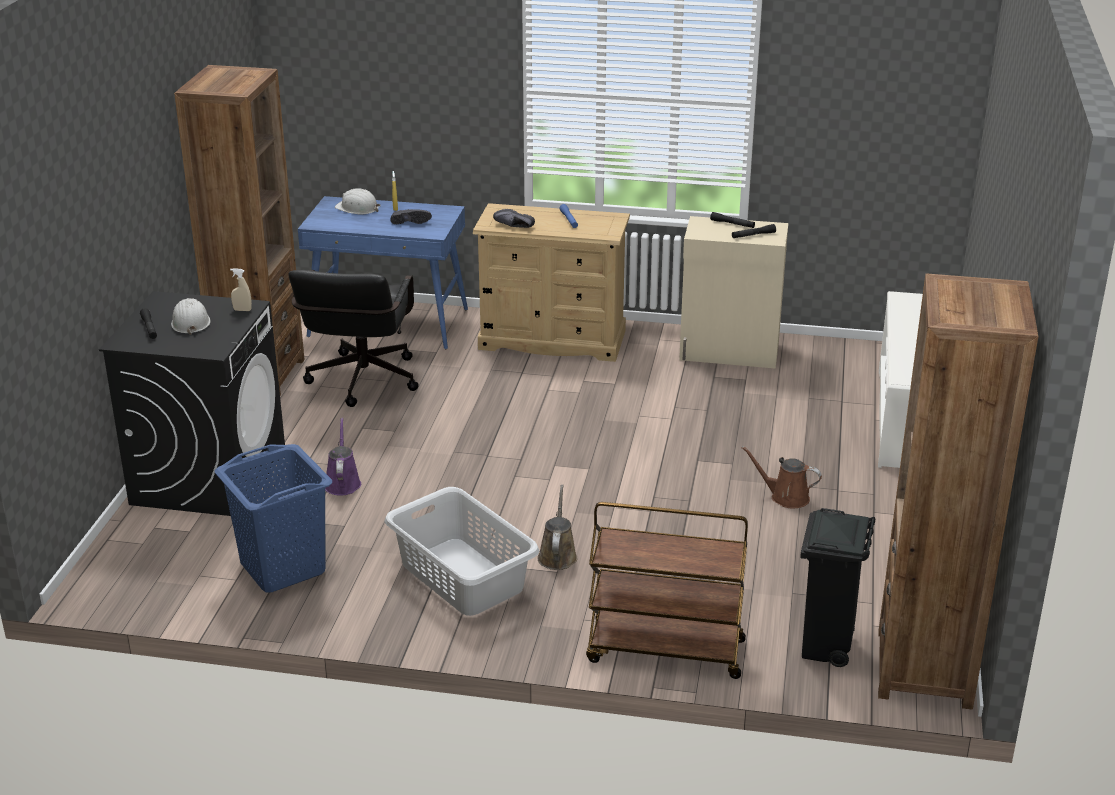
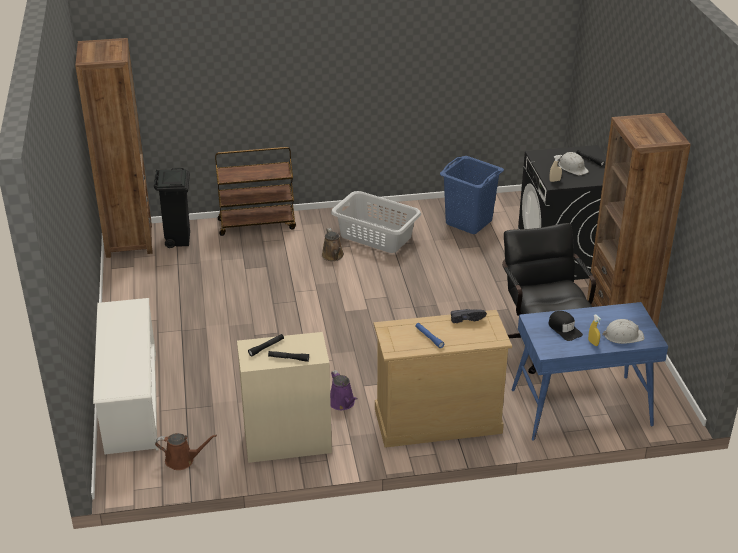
camera: 160 degrees right, 5 degrees up
purple watering can [325,418,361,496] -> purple watering can moved to [330,370,358,410]
black shoe [390,209,432,225] -> black cap [548,311,583,341]
brown watering can [741,446,822,509] -> brown watering can moved to [155,433,217,470]

